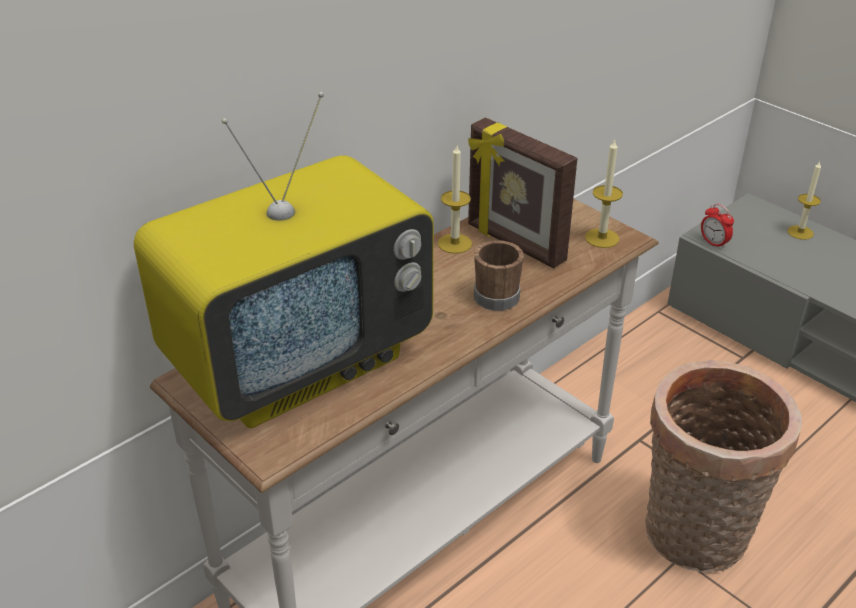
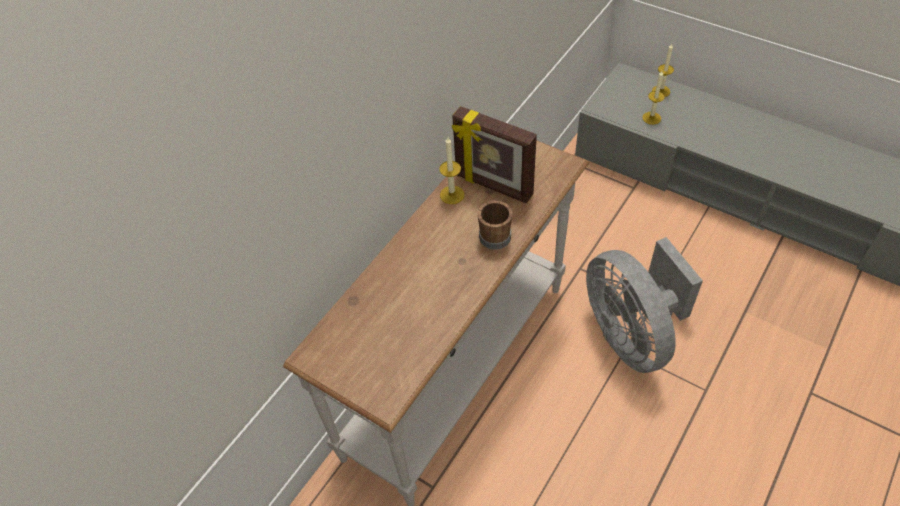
camera: 10 degrees left, 15 degrees up
television [134,92,434,428] -> none
candle [585,139,623,248] -> candle moved to [642,71,665,125]
basket [646,360,802,572] -> grey fan [586,237,703,373]
alarm clock [701,204,734,249] -> none

